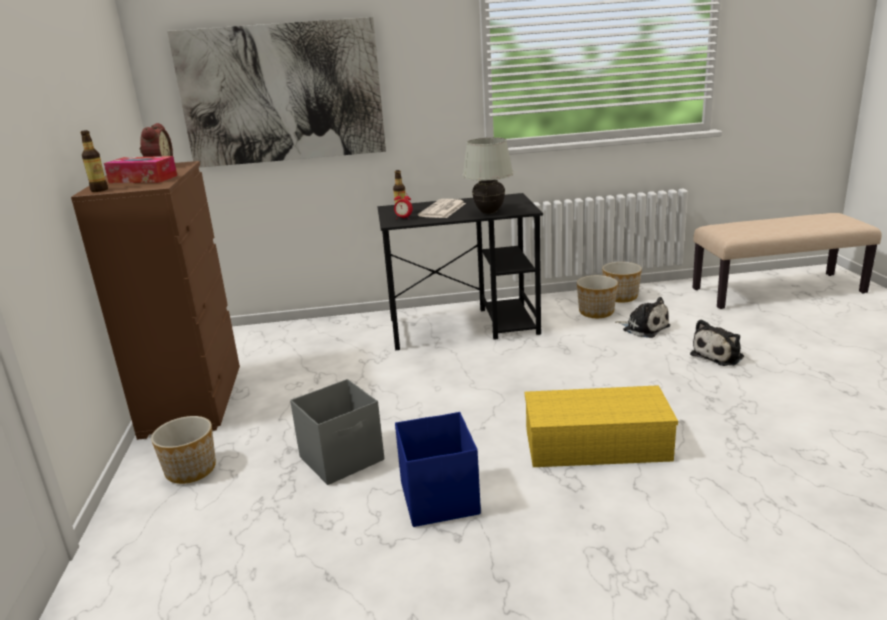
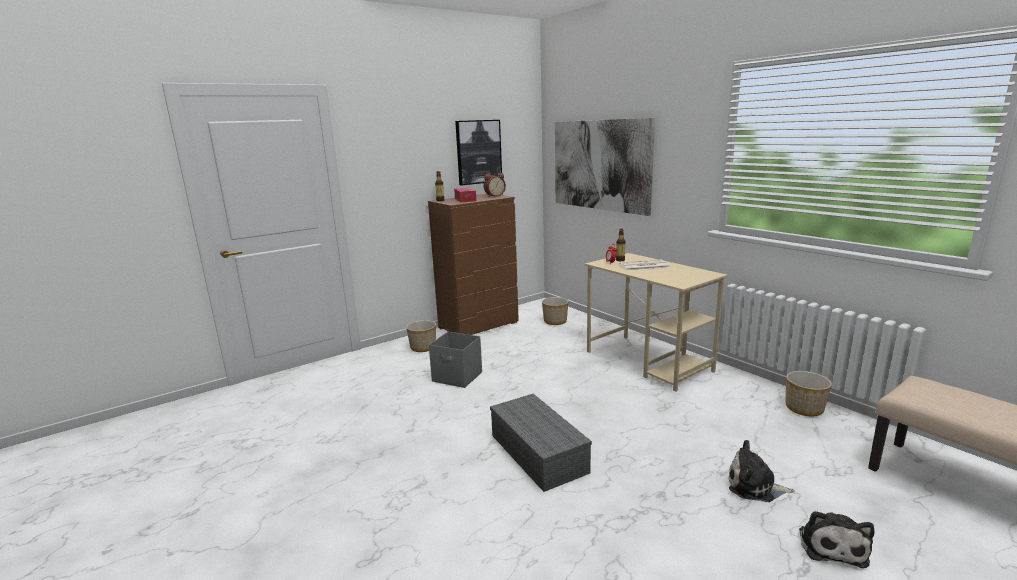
camera: 60 degrees right, 5 degrees down
black desk [377,193,543,350] -> beige desk [585,253,728,391]
blue storage box [395,412,481,527] -> none
white table lamp [463,137,513,214] -> none
yellow storage box [525,385,678,467] -> grey storage box [490,394,592,492]
planter [577,275,618,318] -> planter moved to [542,297,569,325]
plush toy [615,297,670,338] -> plush toy moved to [799,511,874,568]
none -> picture [455,120,502,186]

